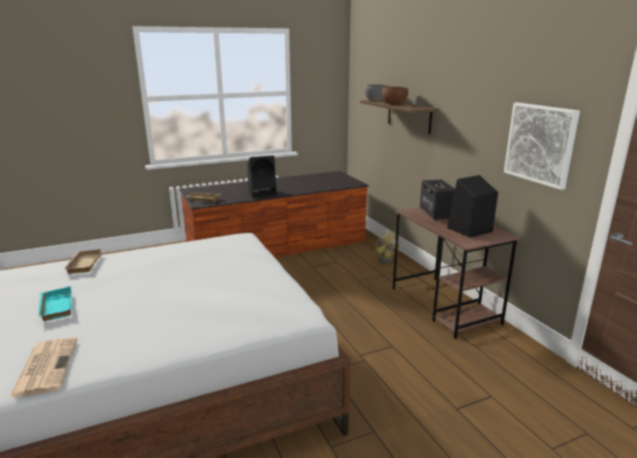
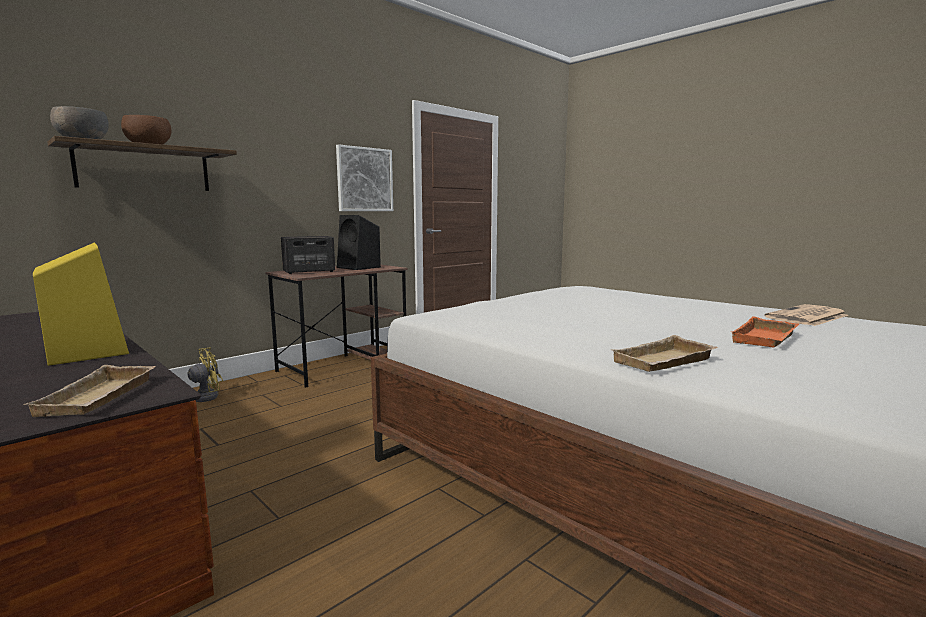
camera: 110 degrees left, 10 degrees down
turquoise tray [38,286,72,321] -> orange tray [732,316,799,348]
black speaker [247,156,277,198] -> yellow speaker [33,243,129,366]

